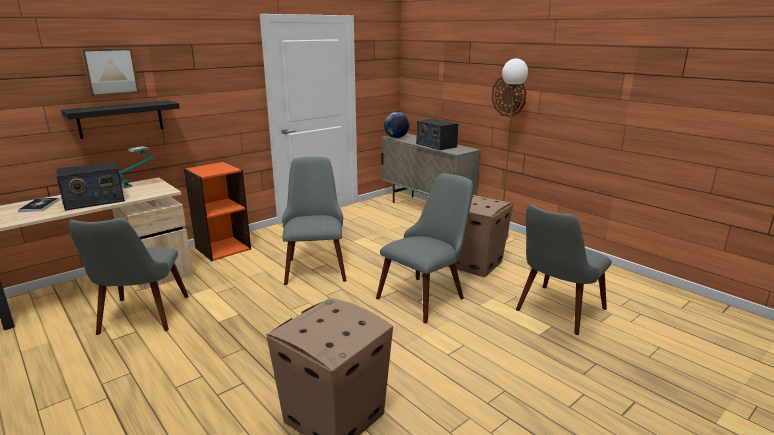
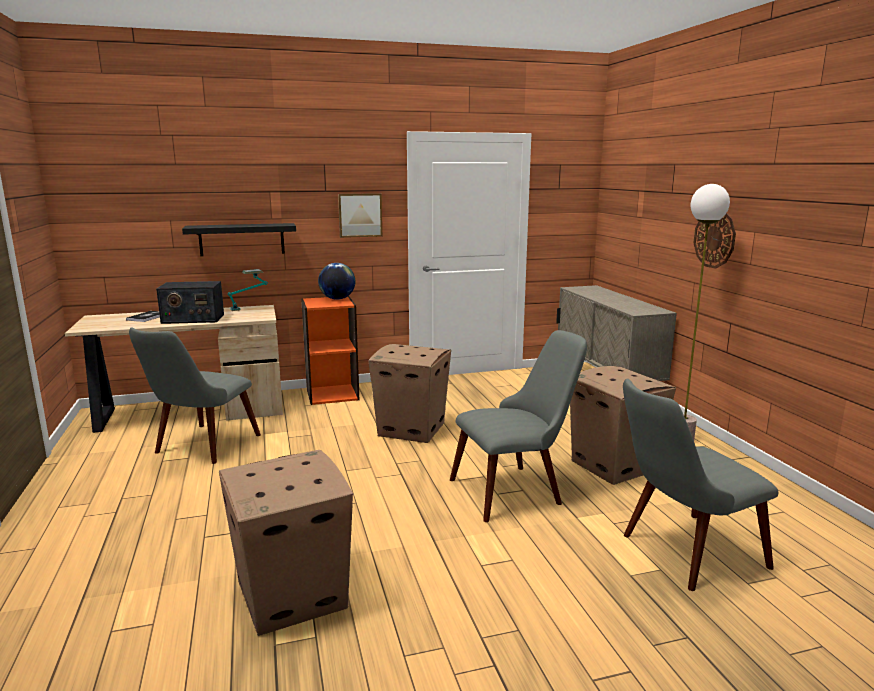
camera: 25 degrees right, 5 degrees down
picture [81,48,139,96] -> picture moved to [338,193,382,238]
grey chair [282,157,347,285] -> cardboard box [368,344,451,443]
globe [384,112,409,138] -> globe moved to [318,263,355,300]
radio [416,118,458,150] -> none

